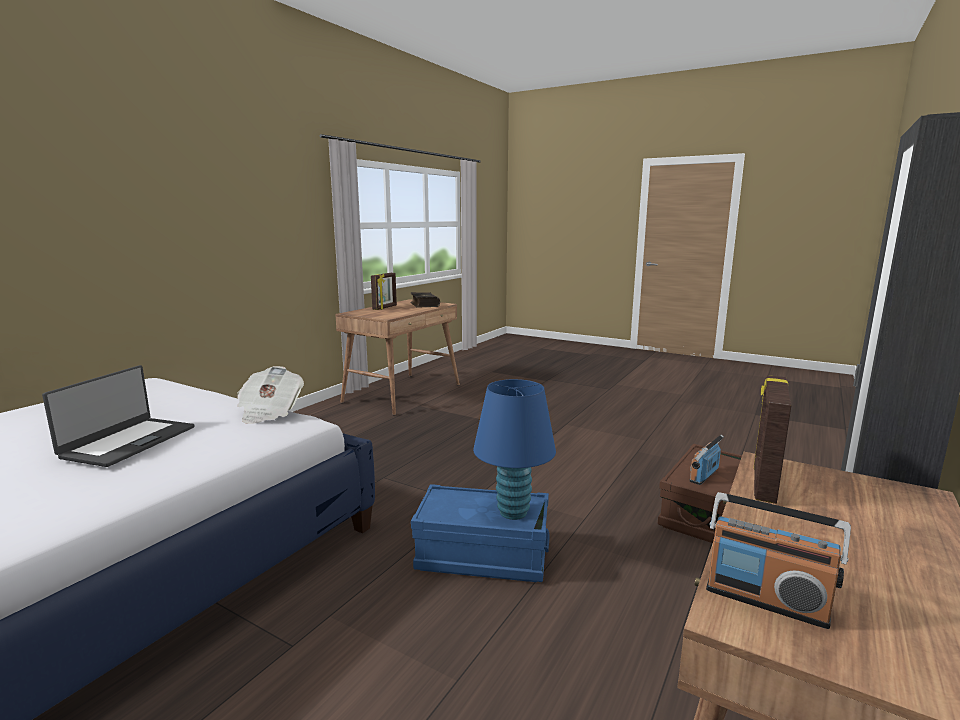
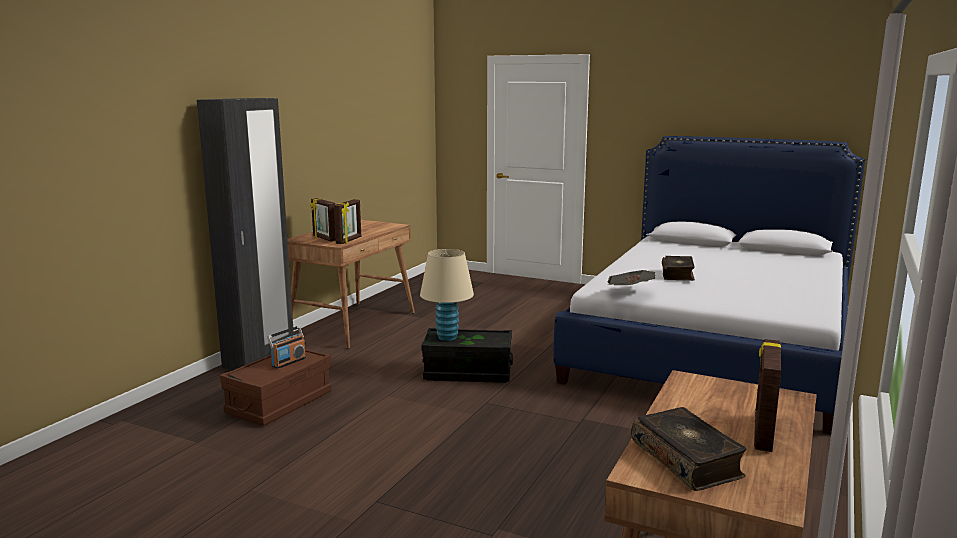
camera: 175 degrees right, 0 degrees up
laptop [42,365,195,467] -> book [662,256,695,281]
blue storage box [411,484,550,582] -> black storage box [421,328,513,383]
blue table lamp [473,379,556,520] -> beige table lamp [420,249,474,341]
radio [706,492,851,629] -> none
none -> picture frame [310,198,336,242]

